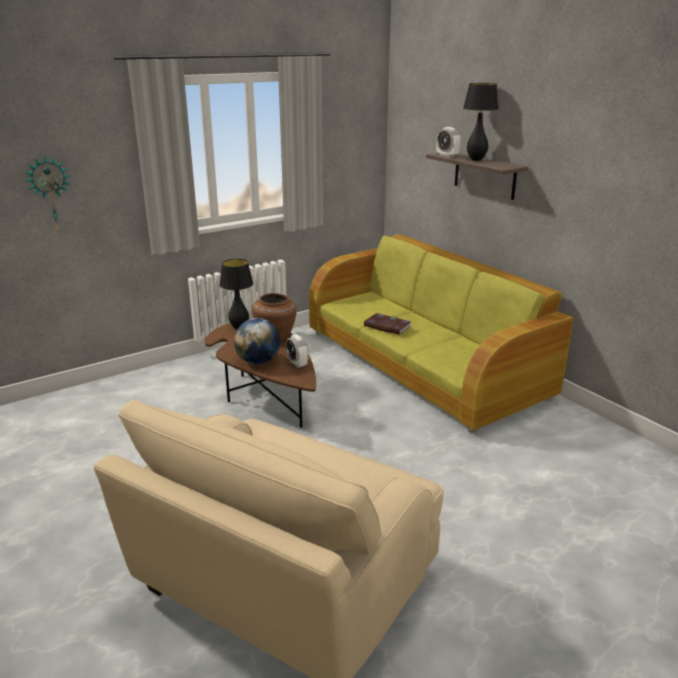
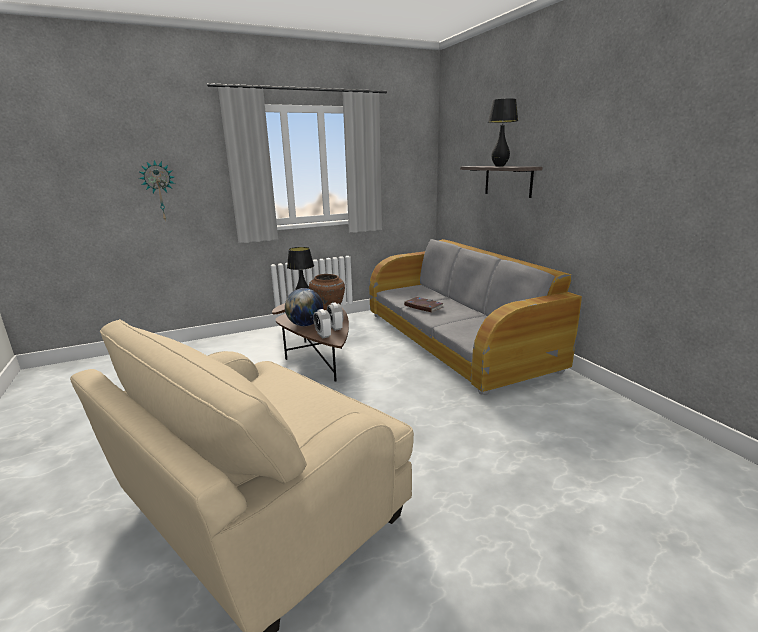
camera: 10 degrees right, 5 degrees down
green sofa [309,234,573,433] -> grey sofa [369,239,582,395]
alarm clock [436,127,460,158] -> alarm clock moved to [313,309,332,338]

